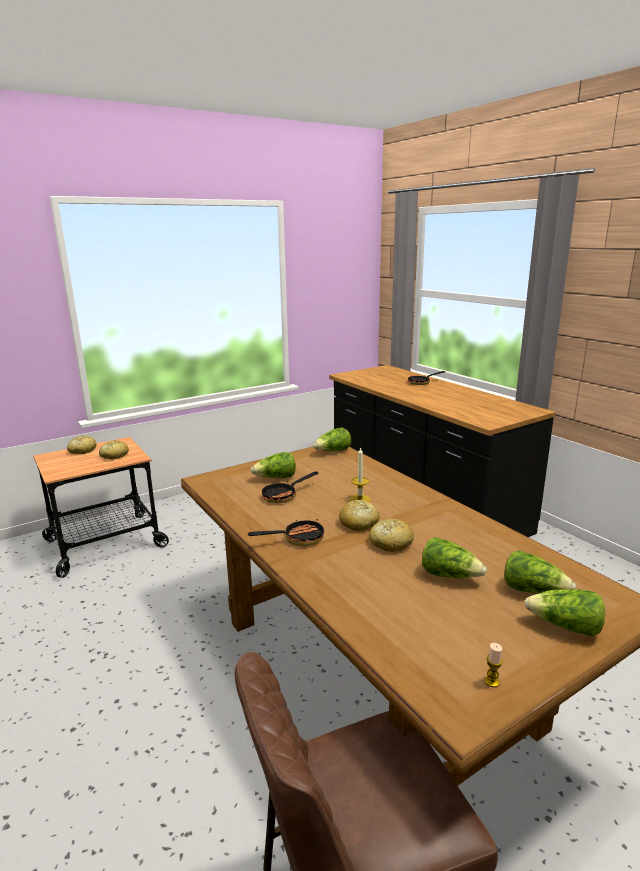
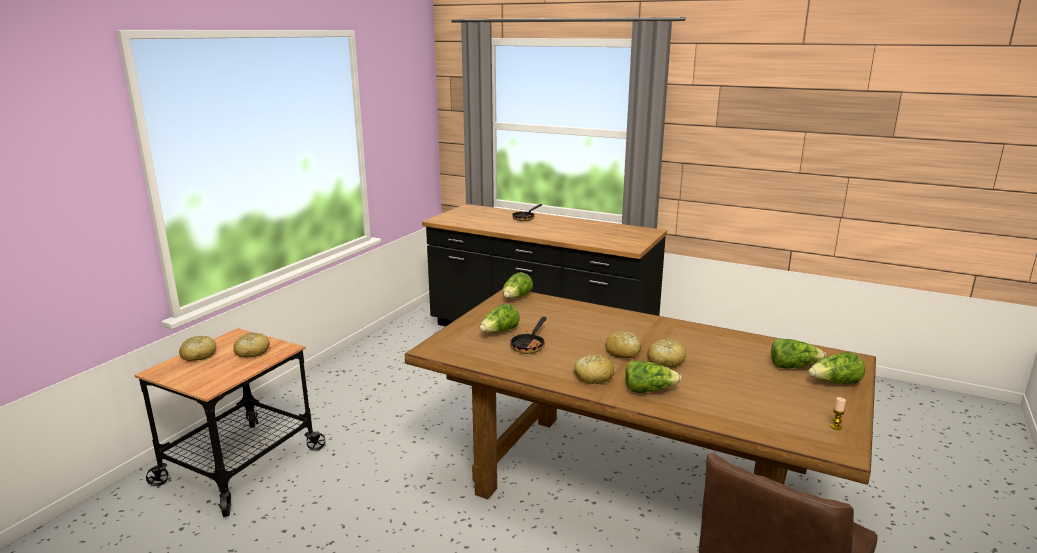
camera: 30 degrees left, 0 degrees up
frying pan [248,517,324,547] -> bread [574,355,615,384]
candle [349,447,371,502] -> none
lettuce [422,537,487,578] -> lettuce moved to [625,360,682,393]

